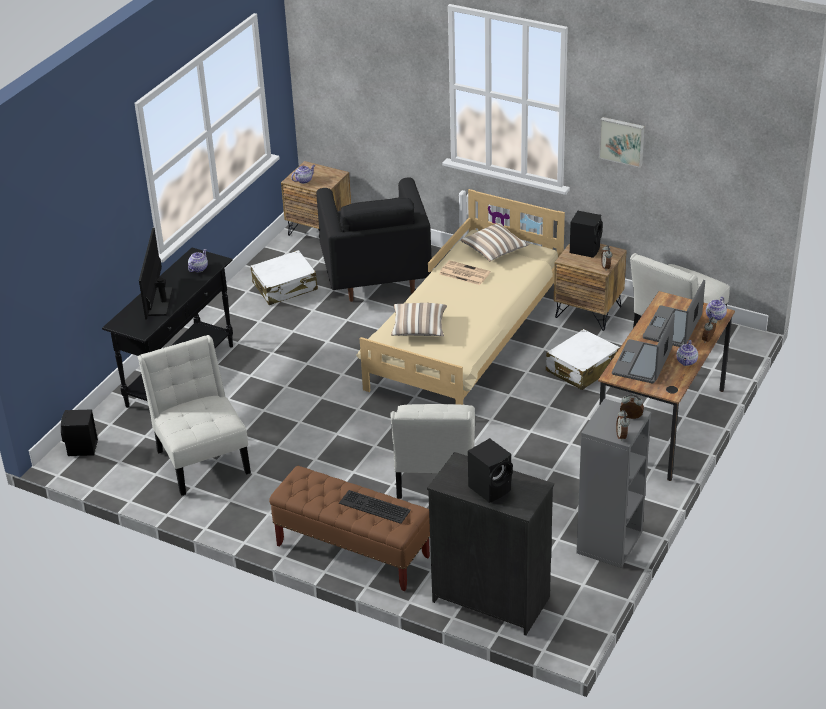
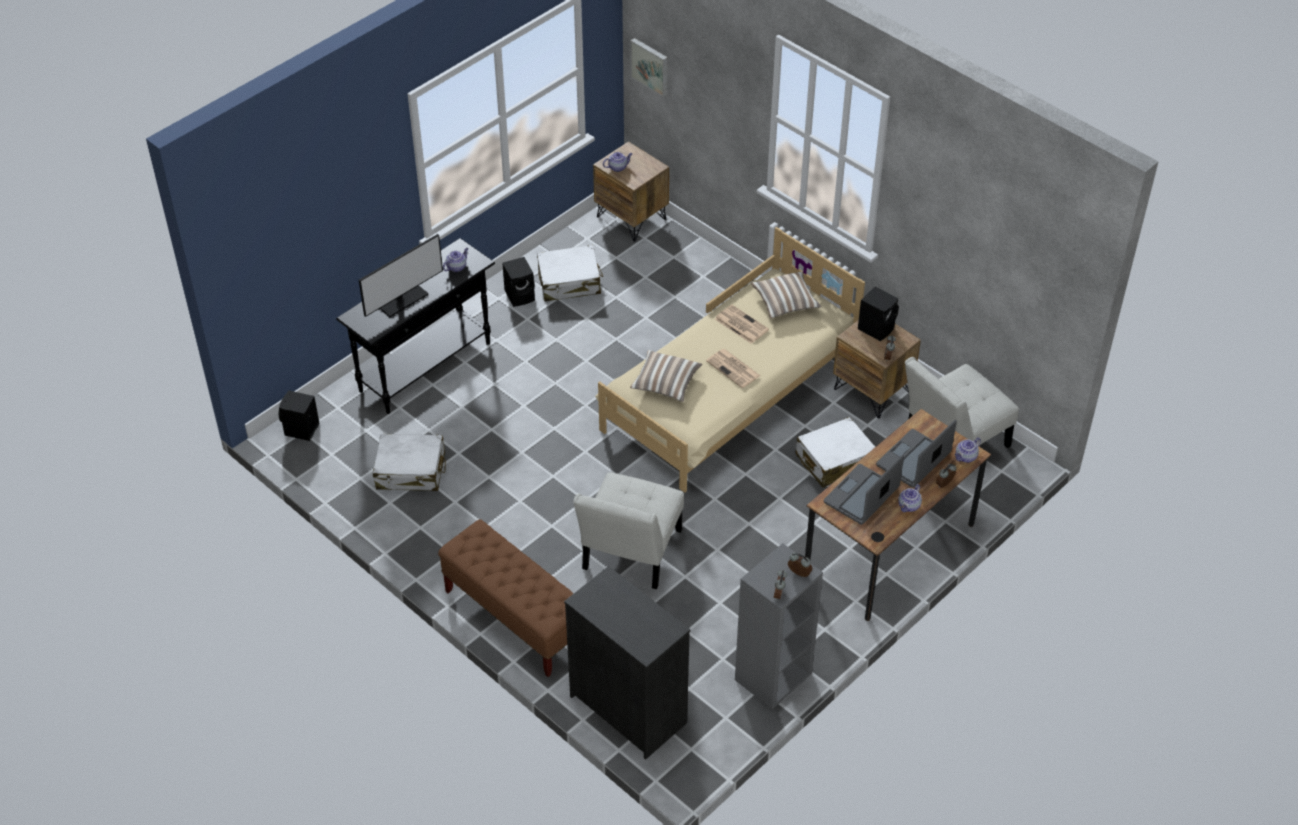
camera: 15 degrees right, 10 degrees up
white chair [138,335,251,496] -> white suitcase [373,434,446,491]
monitor [139,227,173,319] -> monitor turned 150 degrees counterclockwise [359,234,443,317]
black armchair [316,177,431,302] -> none
keyboard [339,490,411,524] -> none
black speaker [468,438,513,503] -> black speaker moved to [502,257,535,307]
picture [599,117,645,168] -> picture moved to [631,38,668,97]
none -> newspaper [706,349,761,388]

